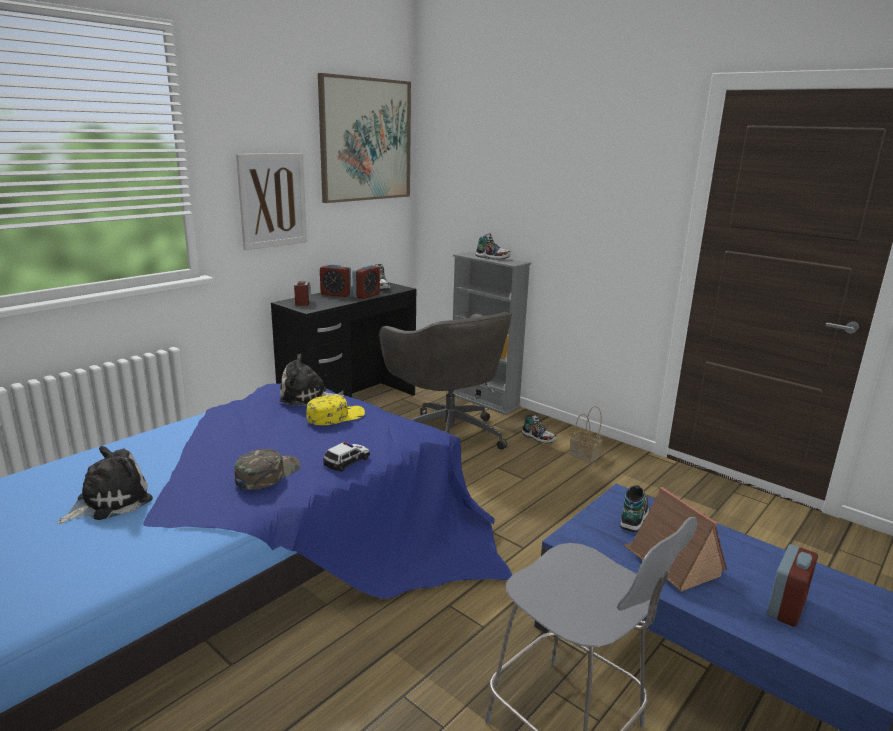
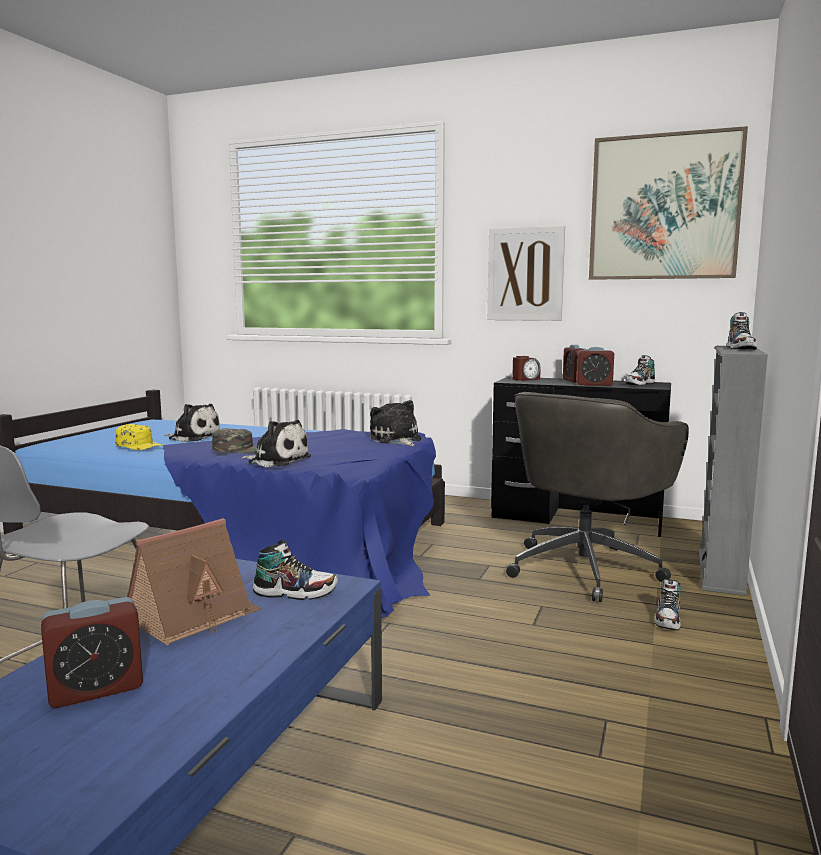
camera: 70 degrees right, 10 degrees down
yellow cap [306,395,365,425] -> yellow cap moved to [115,424,164,450]
toy car [323,442,370,472] -> plush toy [241,420,311,467]
basket [570,406,603,463] -> none
alarm clock [767,544,818,627] -> alarm clock turned 45 degrees counterclockwise [41,597,143,708]

